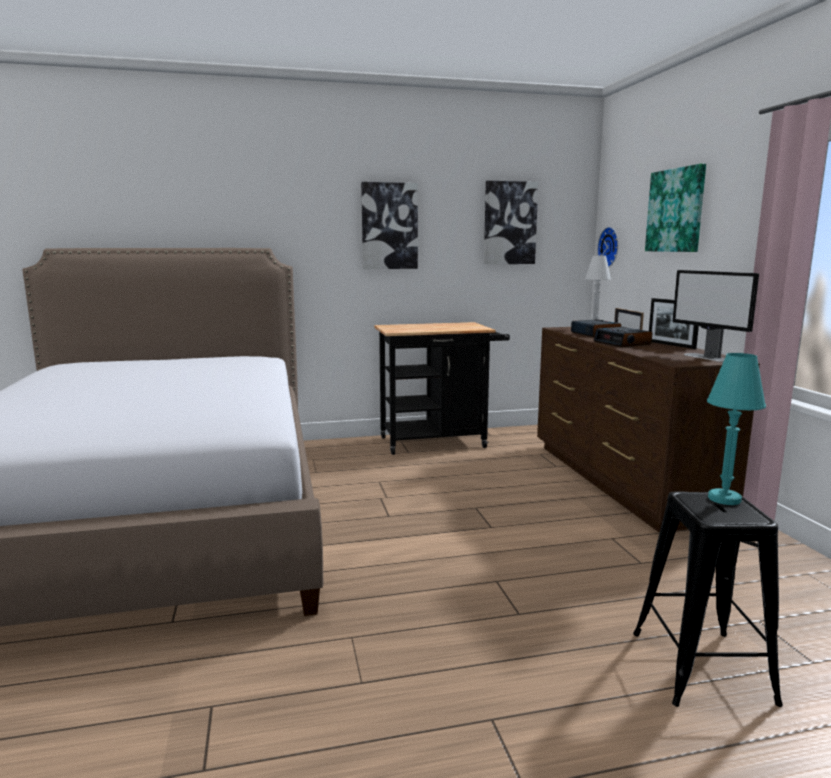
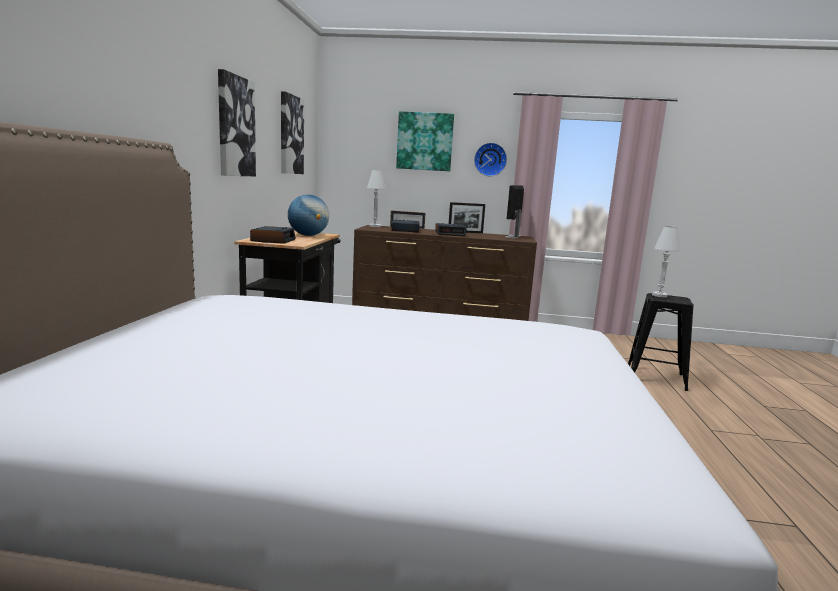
camera: 70 degrees left, 0 degrees up
wall clock [597,227,618,267] -> wall clock moved to [474,143,507,176]
monitor [672,270,759,362] -> monitor turned 120 degrees clockwise [506,185,524,238]
turquoise table lamp [707,353,766,505] -> white table lamp [652,226,681,297]
none -> alarm clock [250,226,296,244]
none -> globe [288,195,329,236]

